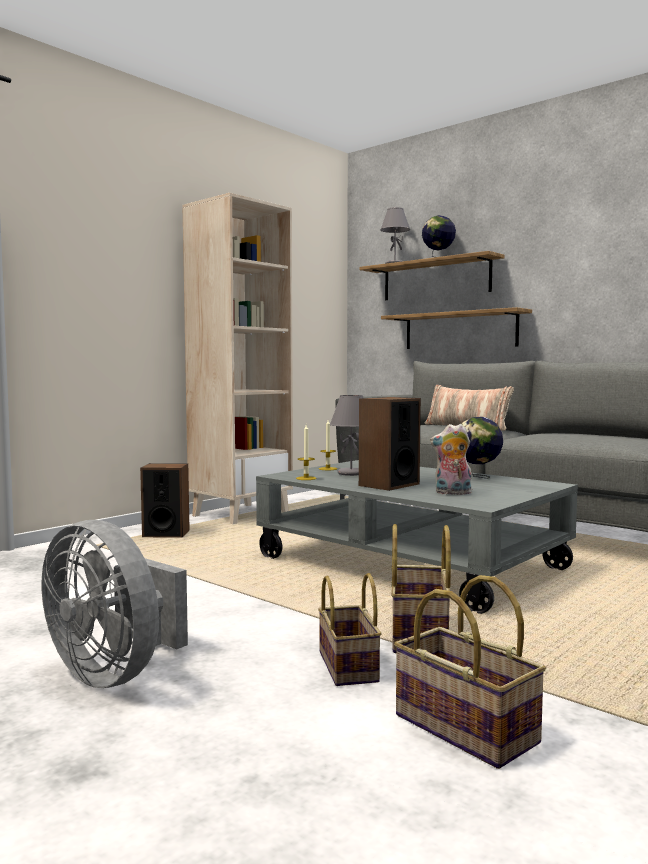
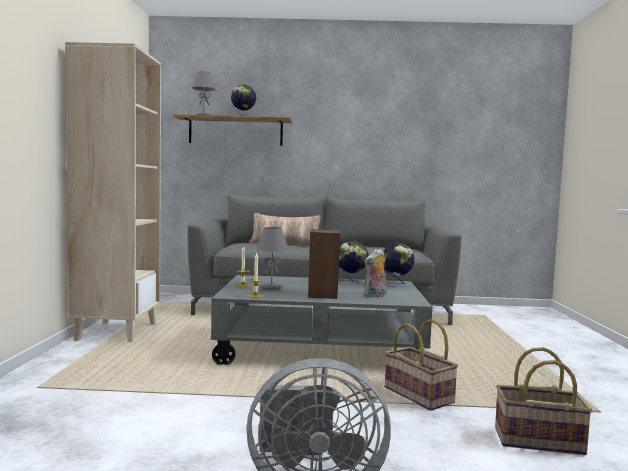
camera: 40 degrees left, 0 degrees up
speaker [140,463,190,538] -> none
basket [318,573,382,686] -> none
shelf [381,307,532,349] -> none
none -> globe [383,243,414,287]

